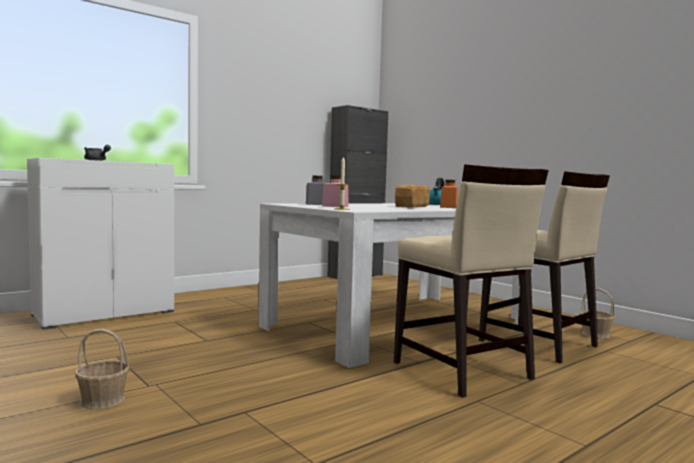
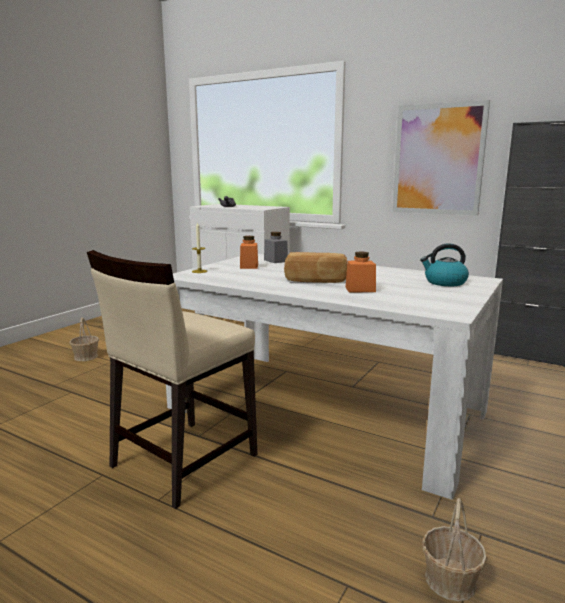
camera: 70 degrees right, 10 degrees up
pink jar [322,176,349,207] -> orange jar [240,236,258,269]
beige chair [479,171,610,364] -> none
none -> picture [392,100,490,216]

